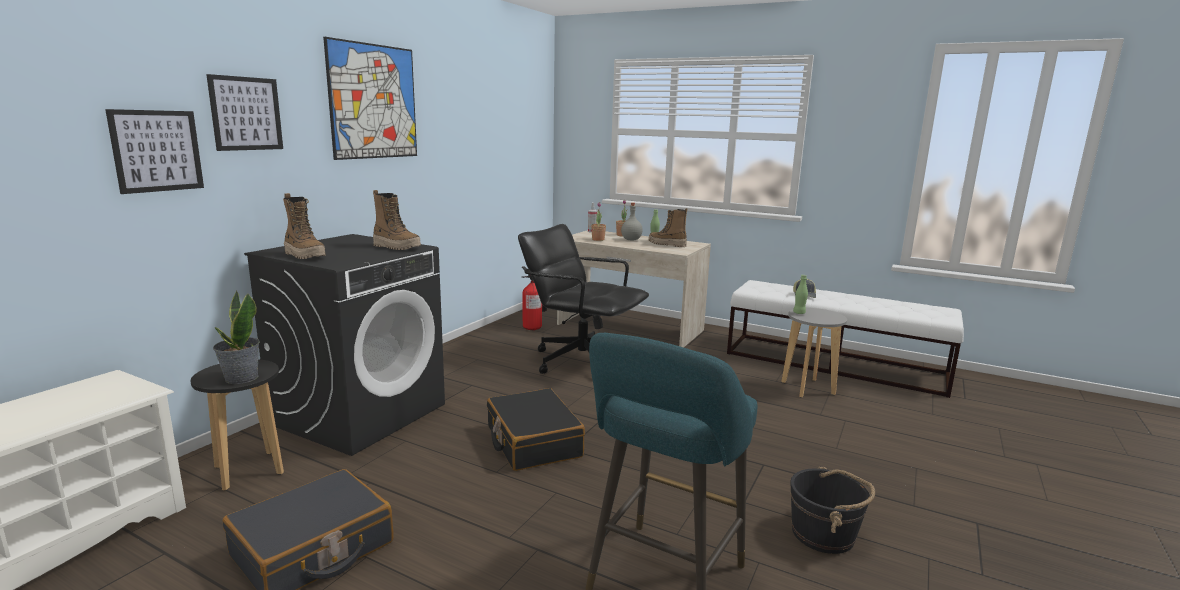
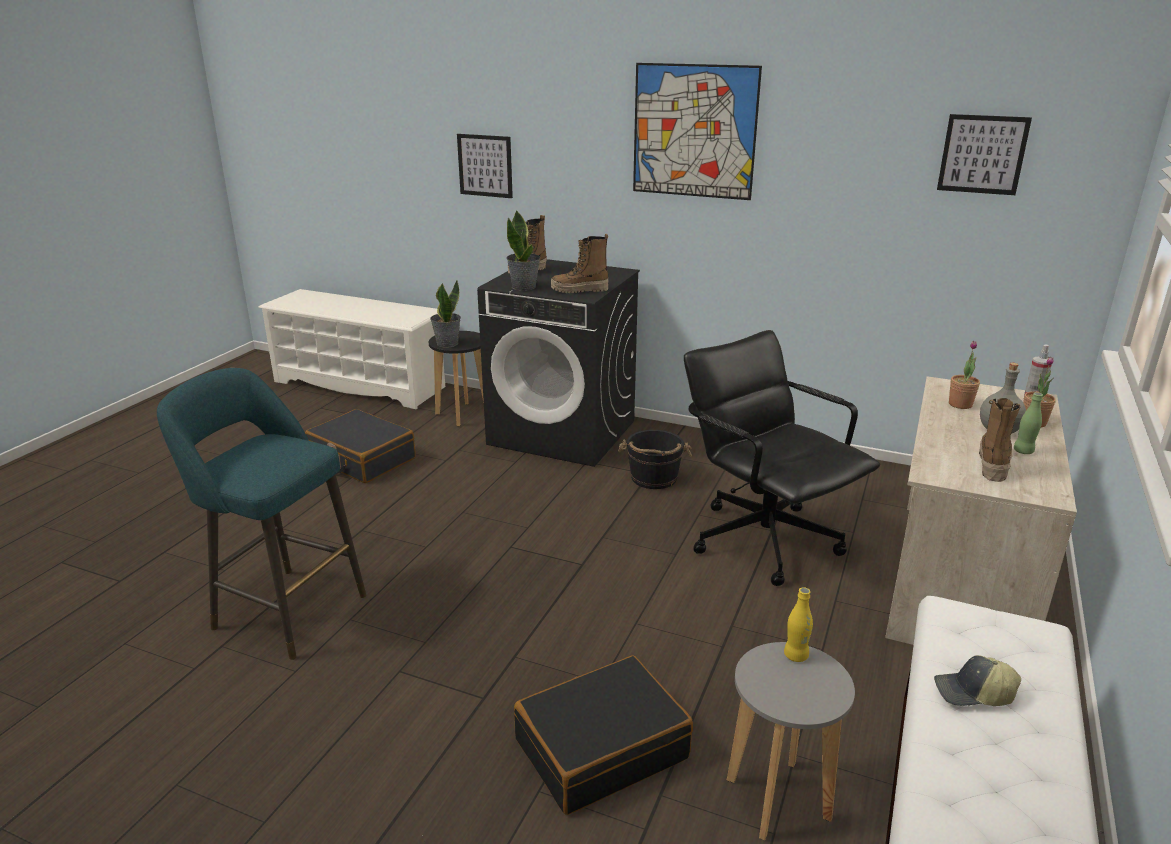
camera: 85 degrees right, 10 degrees up
picture [206,74,283,151] -> picture moved to [937,114,1032,195]
boot [373,190,421,250] -> boot turned 60 degrees clockwise [551,234,609,293]
black suitcase [487,388,585,471] -> black suitcase moved to [514,655,693,815]
black office chair [518,224,649,374] -> black office chair turned 60 degrees counterclockwise [684,330,880,586]
fire extinguisher [522,266,547,330] -> none
black bucket [790,466,875,554] -> black bucket moved to [618,430,692,489]
green bottle [793,275,808,314] -> yellow bottle [784,587,813,662]
none -> potted plant [506,210,540,291]

